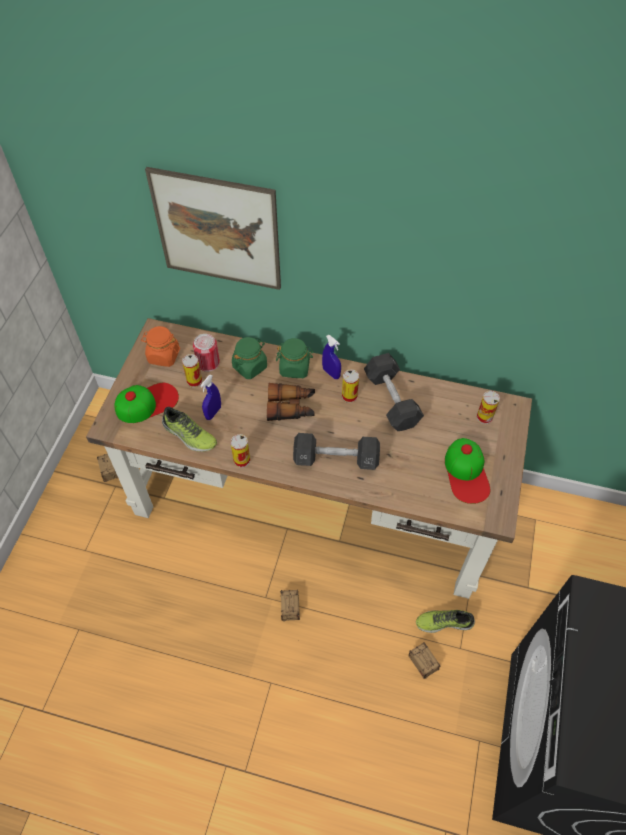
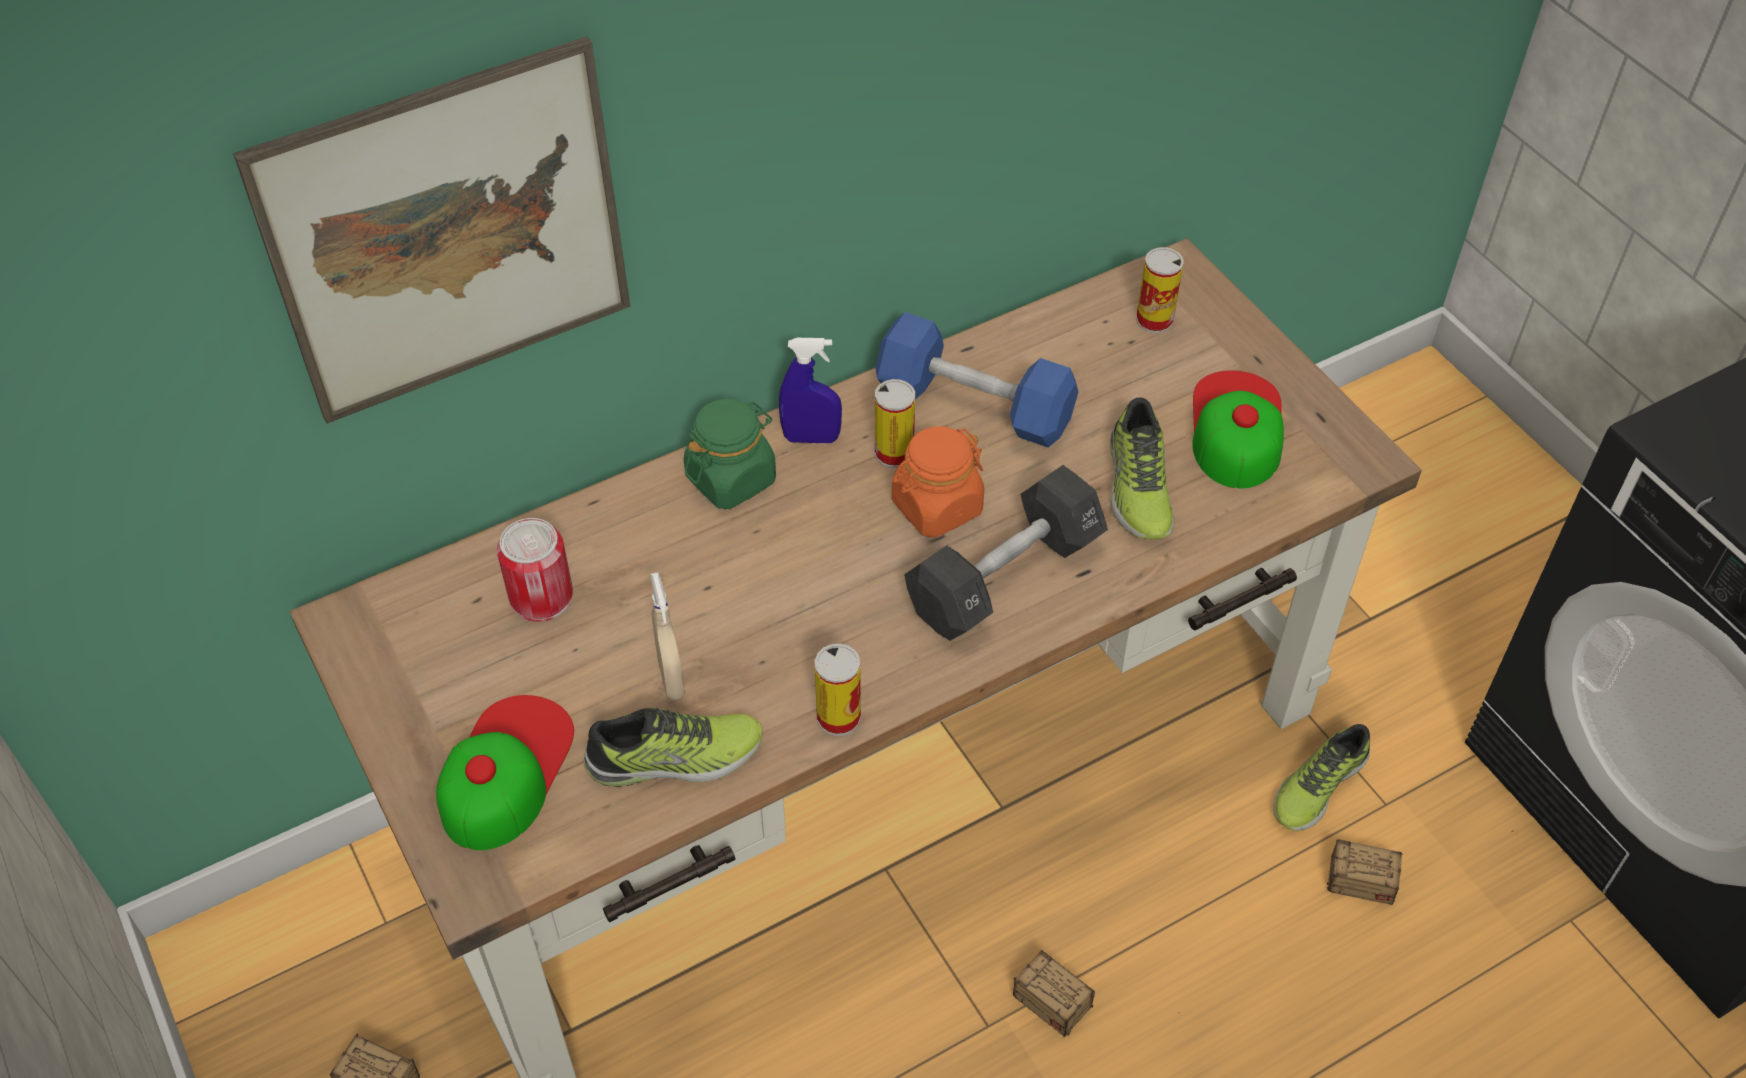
camera: 45 degrees left, 5 degrees down
orange jar [141,326,180,367] -> orange jar moved to [892,426,984,538]
can [182,354,202,388] -> none
blue spray bottle [200,374,221,420] -> beige spray bottle [650,572,685,701]
green jar [232,337,267,379] -> none
binoculars [267,383,315,421] -> none
black dumbbell [364,353,424,431] -> blue dumbbell [875,312,1078,447]
cap [445,438,490,504] -> cap turned 120 degrees counterclockwise [1192,370,1284,488]
none -> shoe [1110,398,1174,539]

